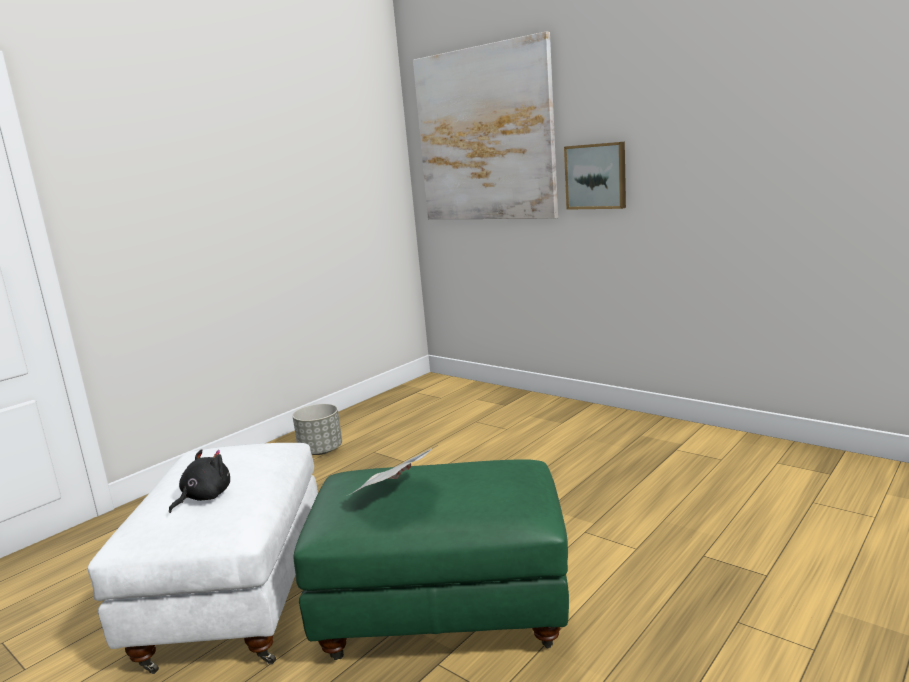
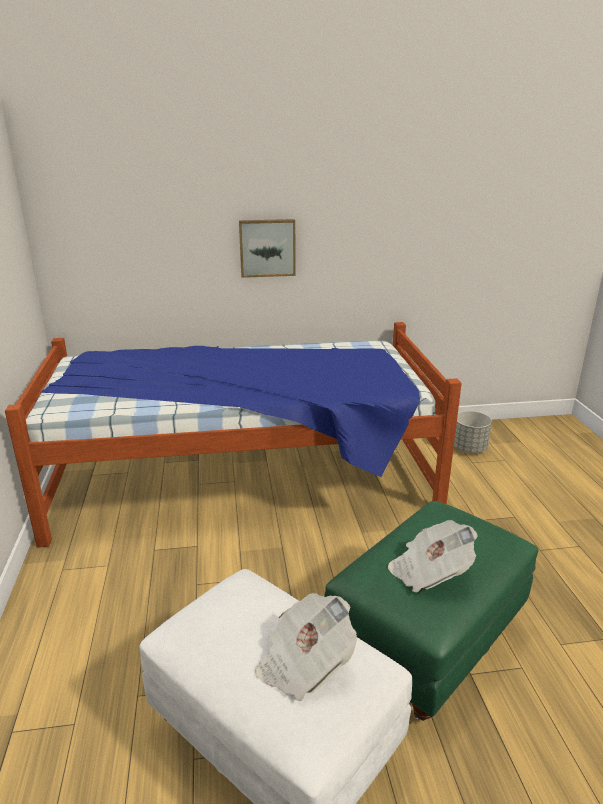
camera: 50 degrees left, 10 degrees up
black plush toy [169,449,230,513] -> newspaper [255,593,357,701]
grey planter [292,404,342,455] -> grey planter moved to [454,411,492,453]
picture [413,31,558,219] -> none
none -> bed [5,322,462,548]

